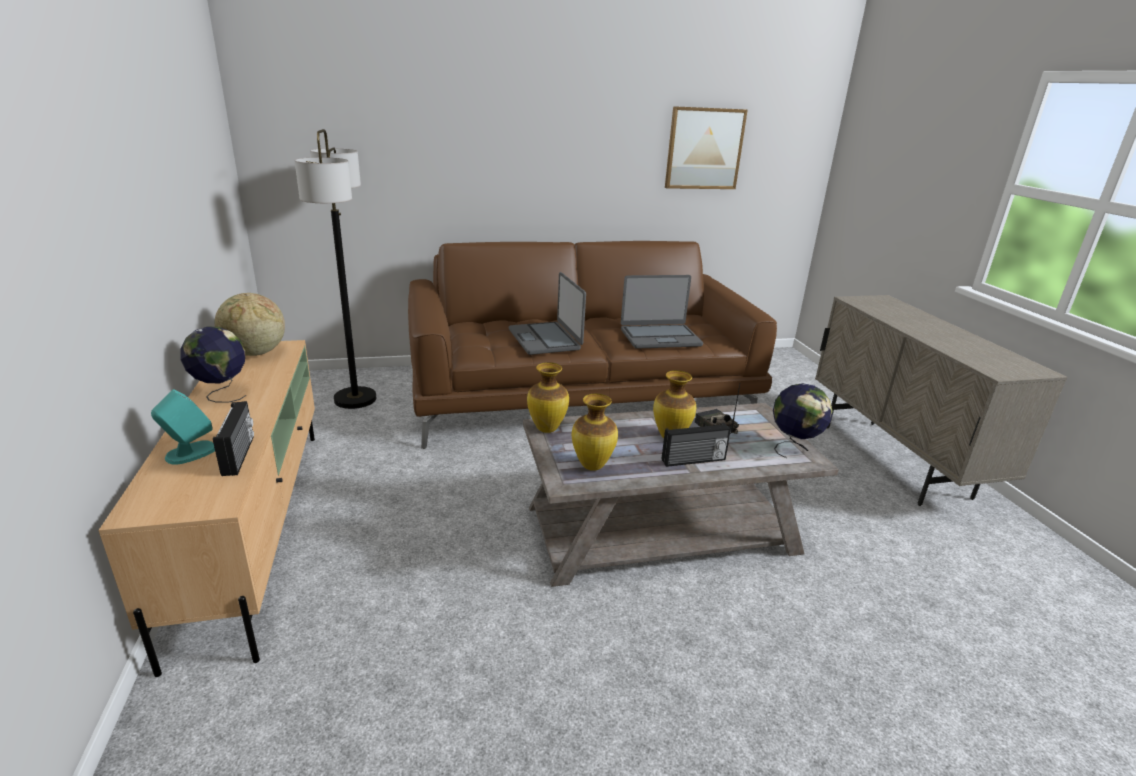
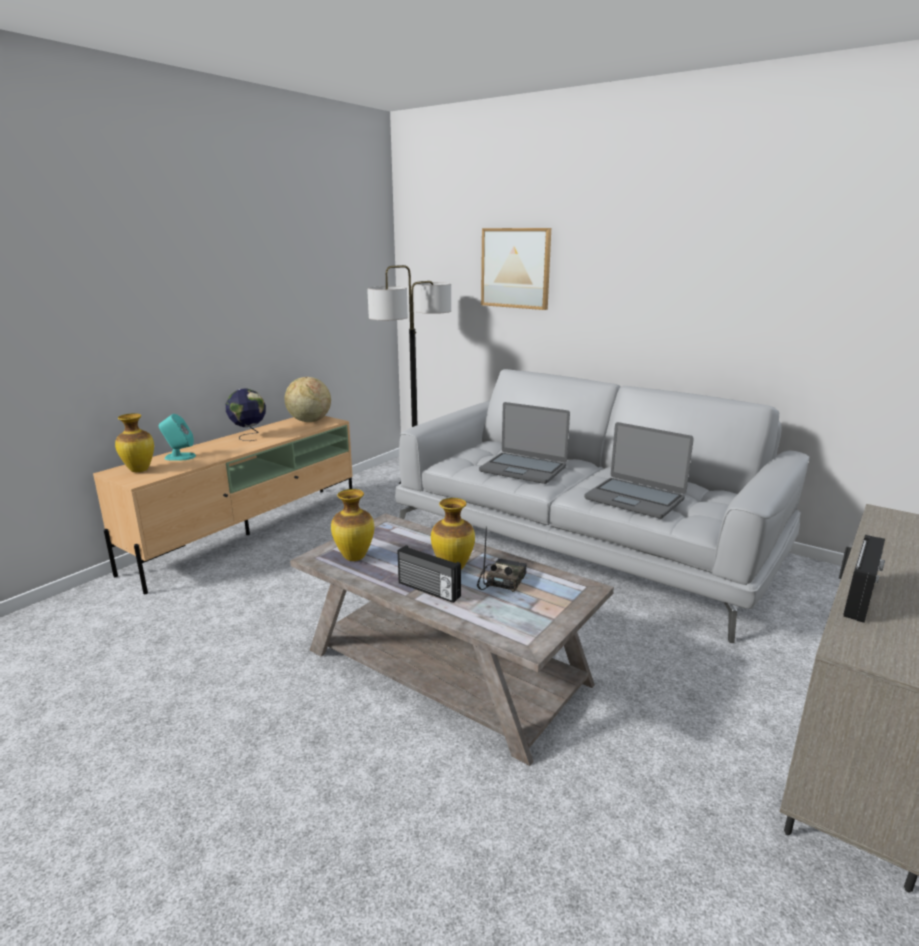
camera: 50 degrees right, 5 degrees down
radio [213,401,254,476] -> radio moved to [843,535,885,623]
brown sofa [408,241,777,449] -> grey sofa [395,369,809,643]
laptop [509,272,586,355] -> laptop turned 90 degrees counterclockwise [479,402,570,484]
vase [527,362,569,433] -> vase moved to [115,413,154,472]
picture [665,106,748,189] -> picture moved to [481,228,551,310]
globe [773,383,833,458] -> none

